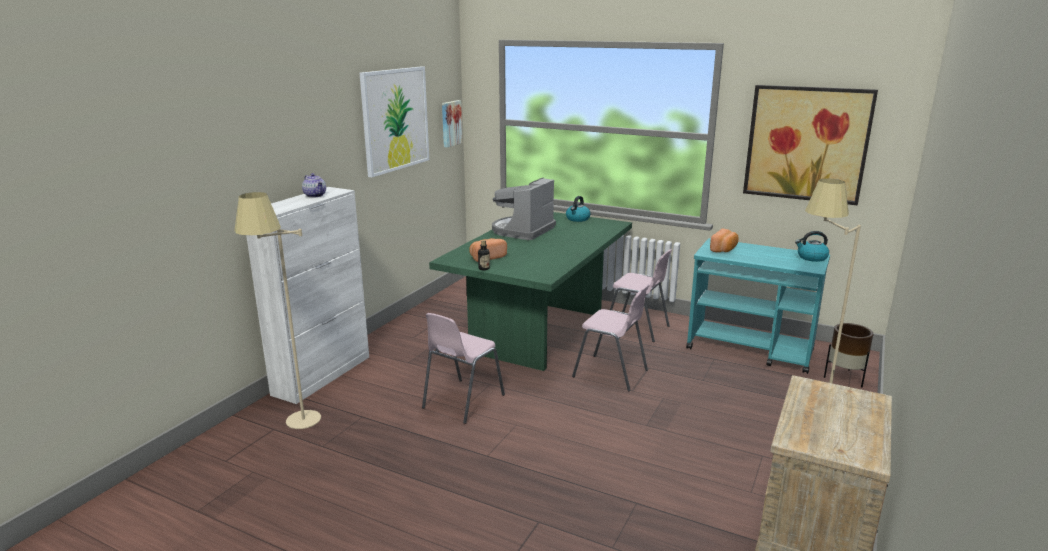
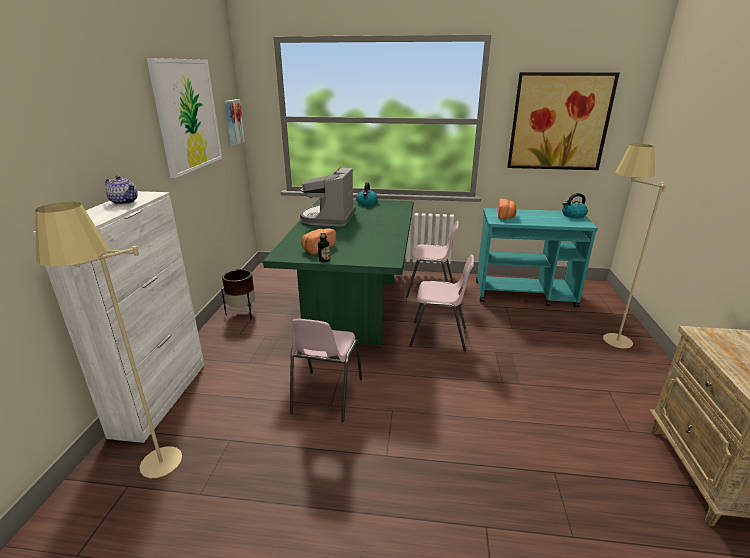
camera: 20 degrees left, 5 degrees up
brown planter [824,323,873,388] -> brown planter moved to [221,269,255,319]

